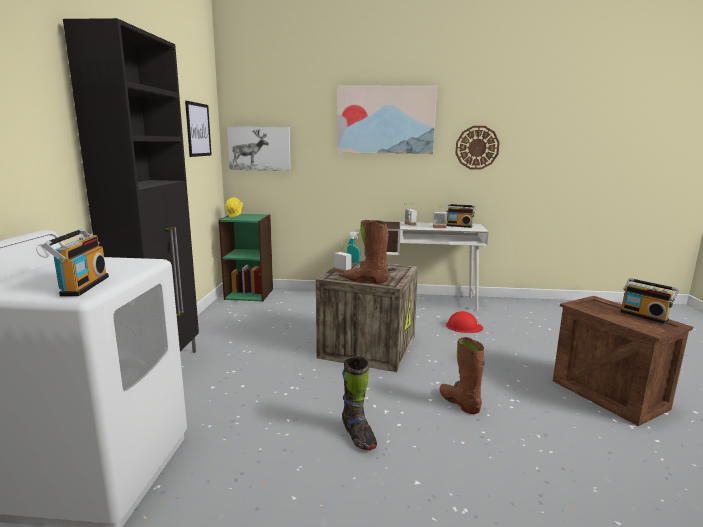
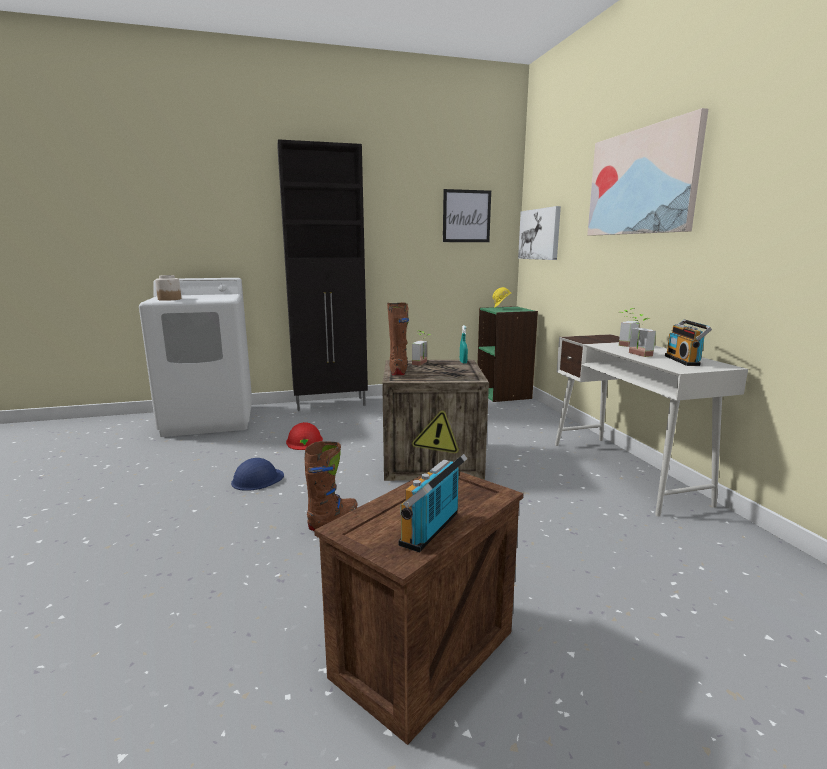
camera: 70 degrees right, 0 degrees up
radio [42,229,109,296] -> jar [155,275,181,301]
black boot [342,356,377,450] -> blue hard hat [231,458,284,491]
red hard hat [446,311,483,333] -> red hard hat moved to [286,422,323,450]
wall clock [455,126,500,170] -> none

